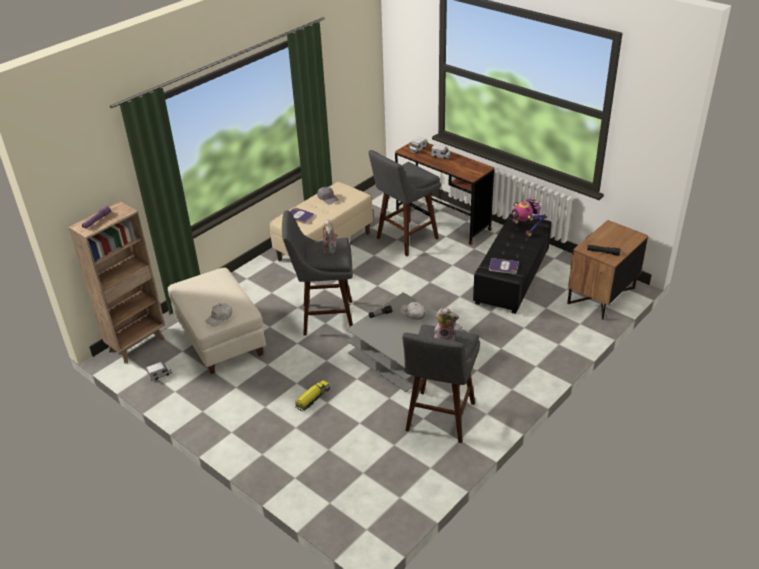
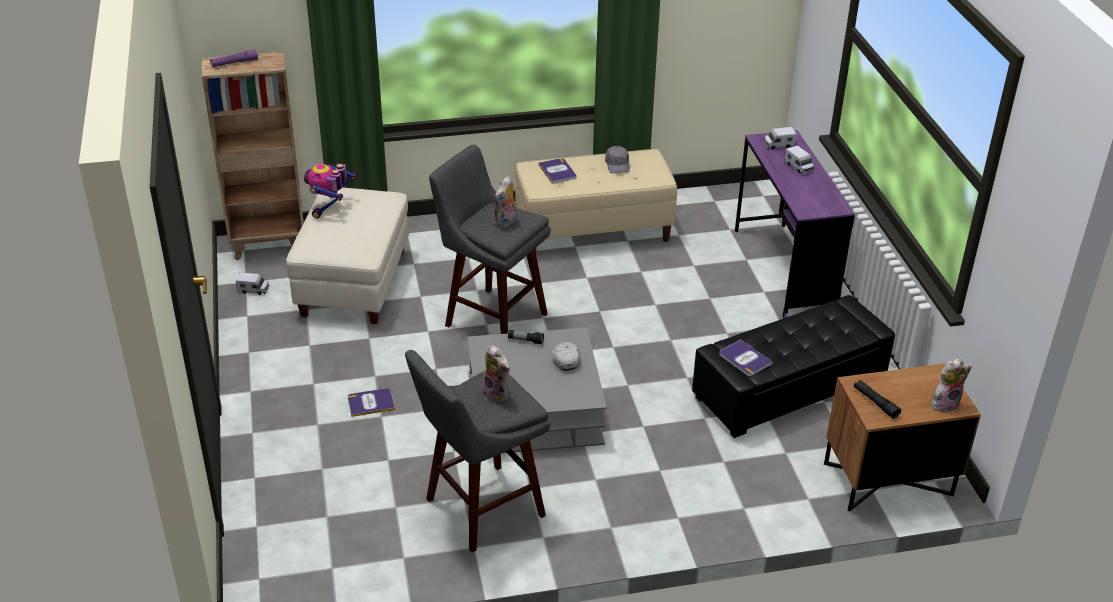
camera: 35 degrees right, 0 degrees up
white cap [205,303,232,327] -> none
toy truck [295,380,330,412] -> book [348,388,395,417]
grey stool [368,150,441,256] -> none
brown desk [395,142,495,245] -> purple desk [735,130,855,318]
toy robot [512,198,547,237] -> toy robot moved to [304,164,358,219]
none -> plush toy [931,359,972,412]

